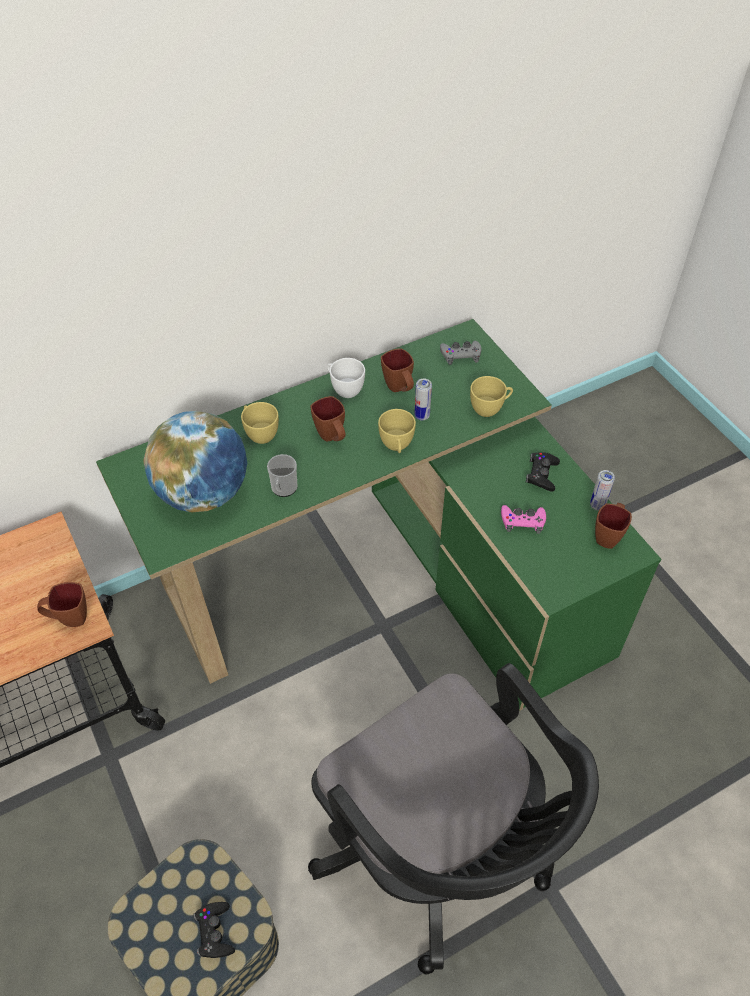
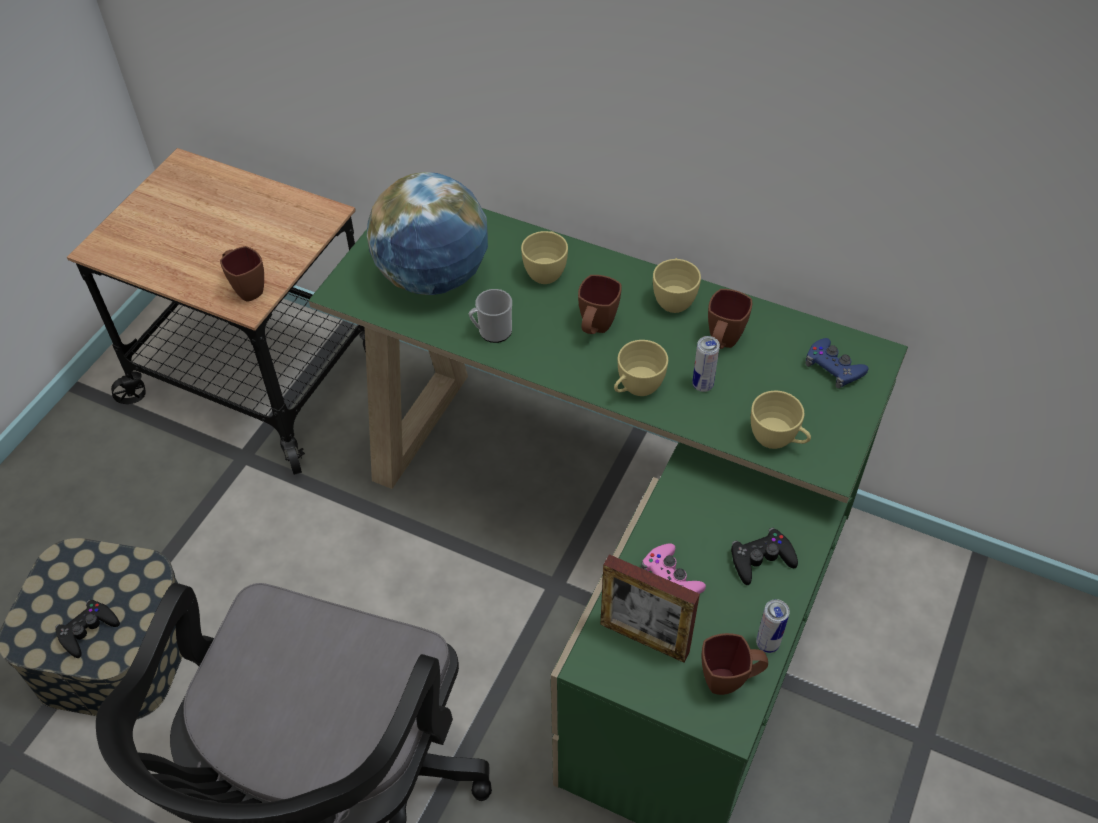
camera: 55 degrees right, 0 degrees up
white cup [327,358,365,398] -> yellow cup [653,258,701,313]
grey game controller [440,341,482,365] -> blue game controller [805,338,868,389]
none -> picture frame [600,554,700,663]

